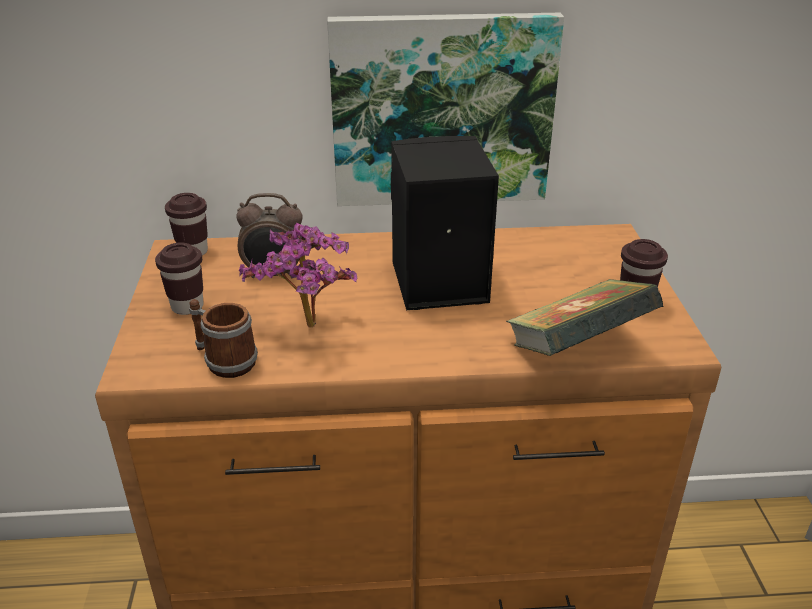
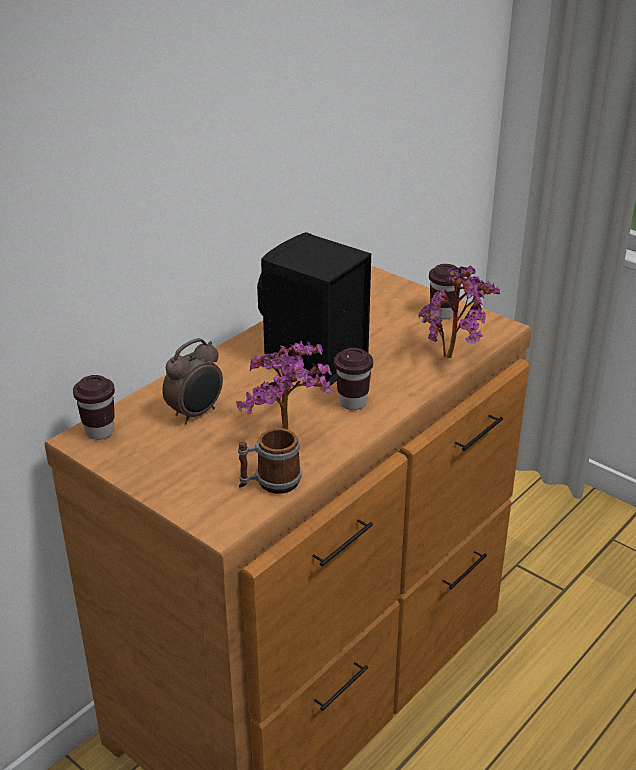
camera: 45 degrees left, 0 degrees up
brown cup [155,242,204,315] -> brown cup moved to [334,347,373,410]
picture [327,13,564,206] -> none
book [506,279,664,356] -> potted plant [418,266,500,358]

